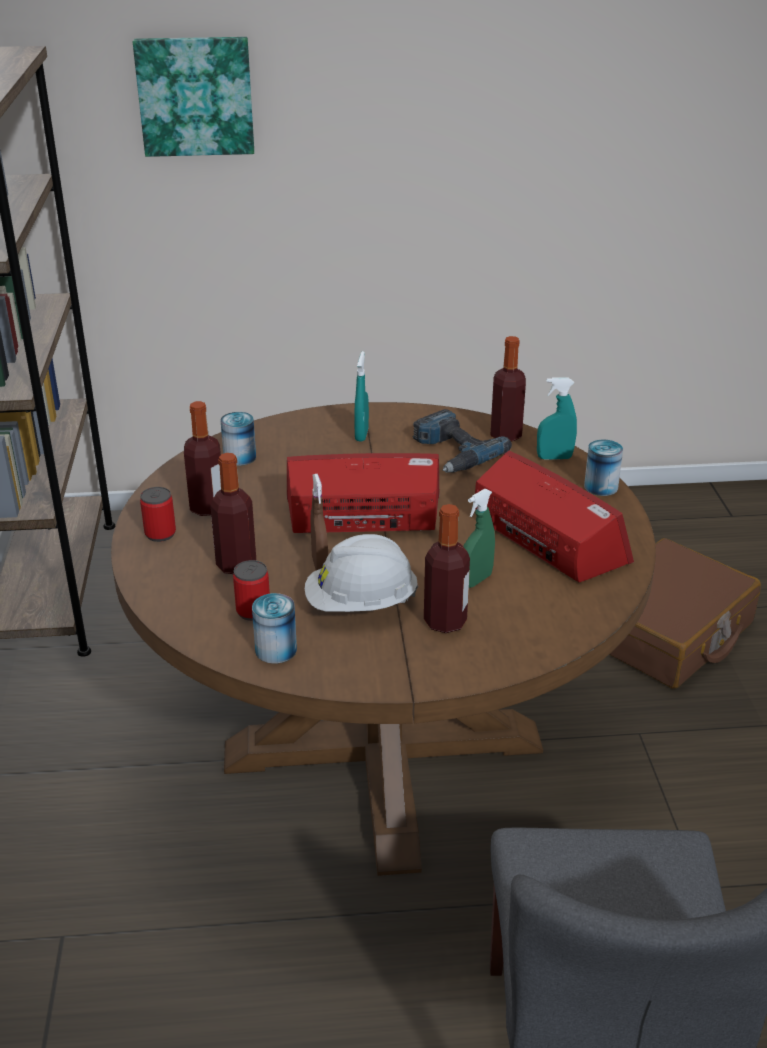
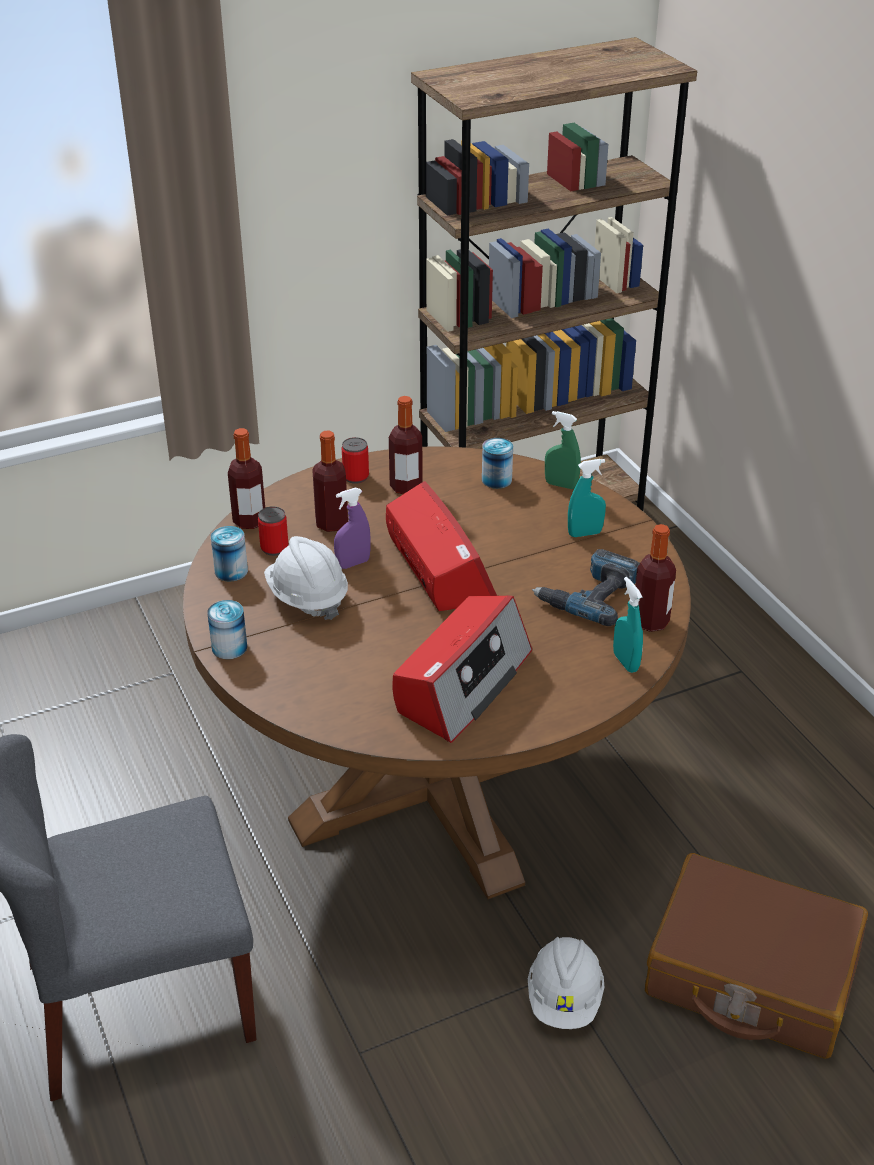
camera: 70 degrees right, 5 degrees up
picture [133,37,254,157] -> none
brown spray bottle [311,474,328,570] -> purple spray bottle [334,488,371,569]
bottle [424,504,470,633] -> bottle moved to [228,428,265,529]
green spray bottle [463,489,495,588] -> green spray bottle moved to [545,411,581,489]
can [584,440,623,496] -> can moved to [207,600,247,659]
none -> white hard hat [528,937,604,1029]

